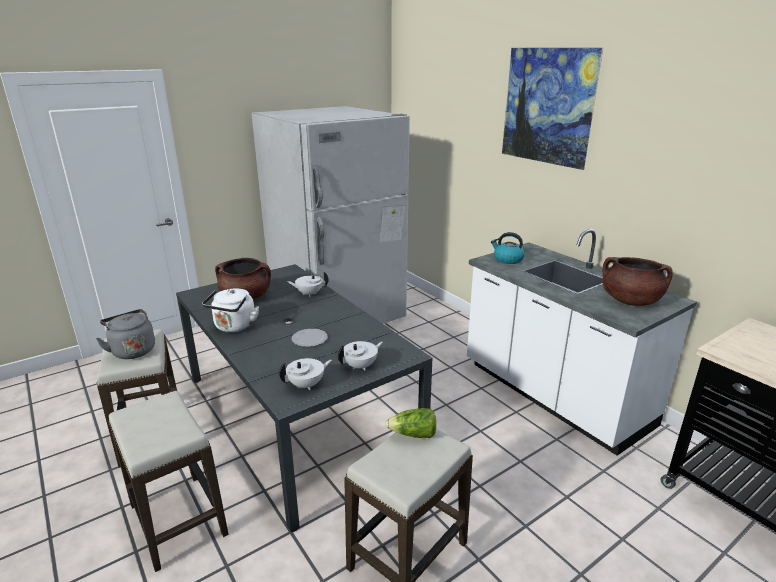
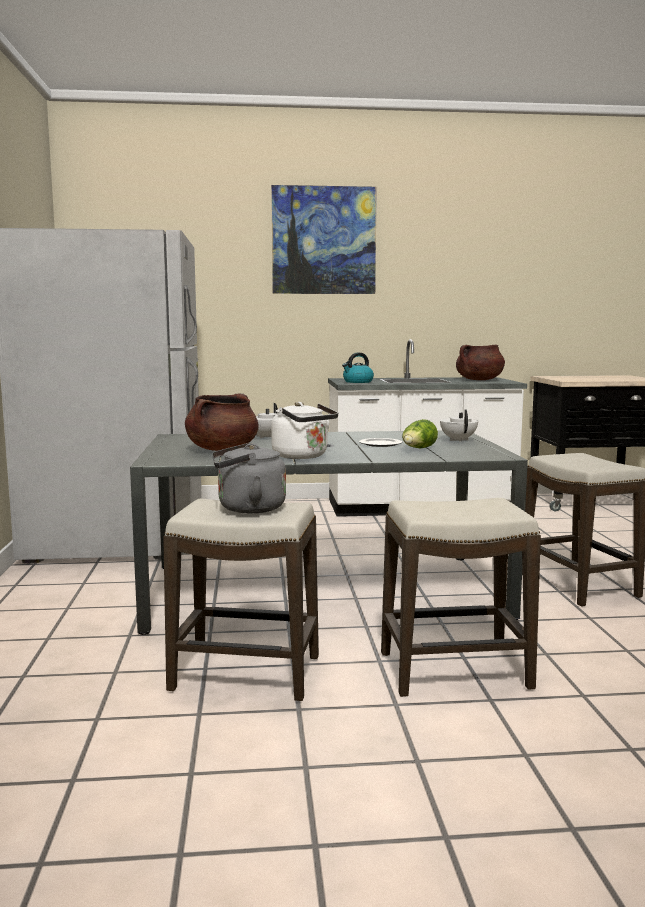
camera: 60 degrees left, 15 degrees down
white teapot [279,358,332,390] -> none
lettuce [385,408,436,438] -> lettuce moved to [402,419,438,448]

